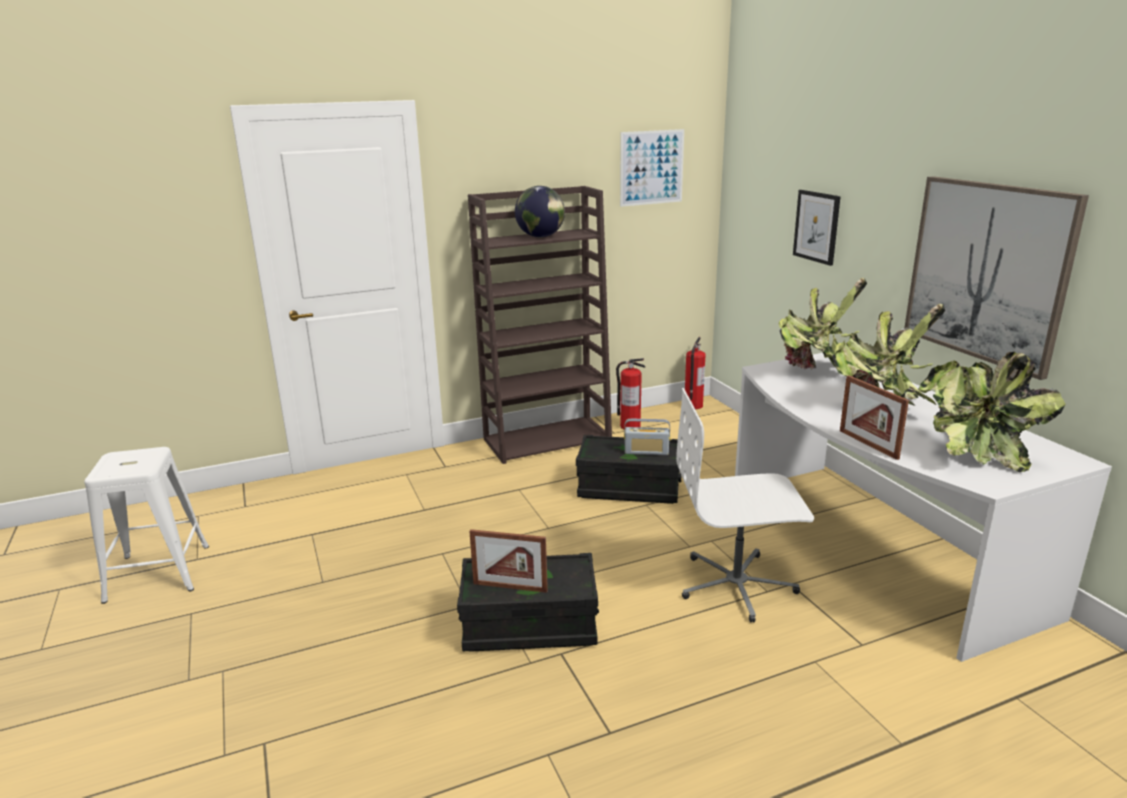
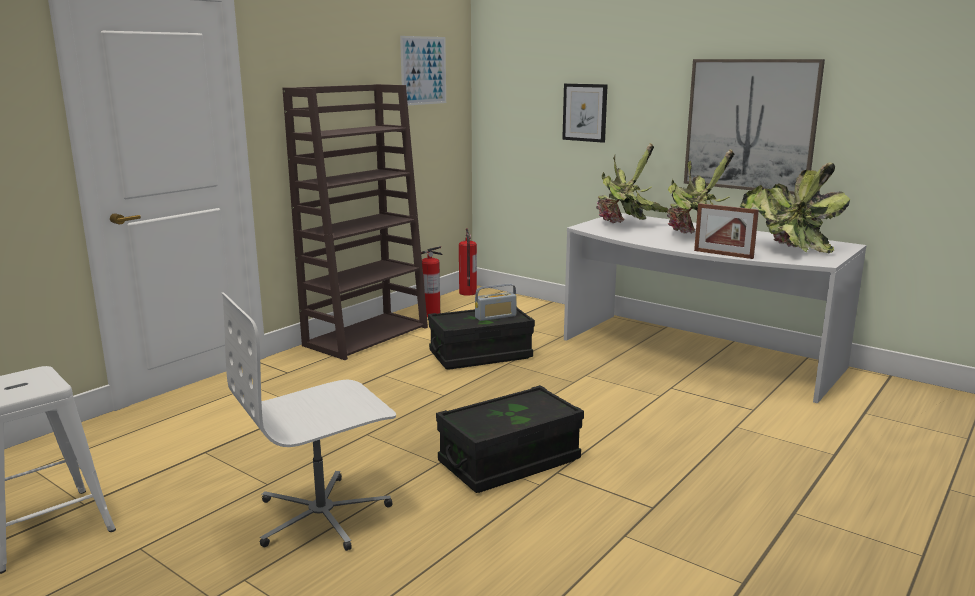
camera: 30 degrees left, 5 degrees down
picture frame [469,529,548,593] -> none
globe [515,186,565,237] -> none
white office chair [676,388,814,623] -> white office chair moved to [222,292,396,551]

